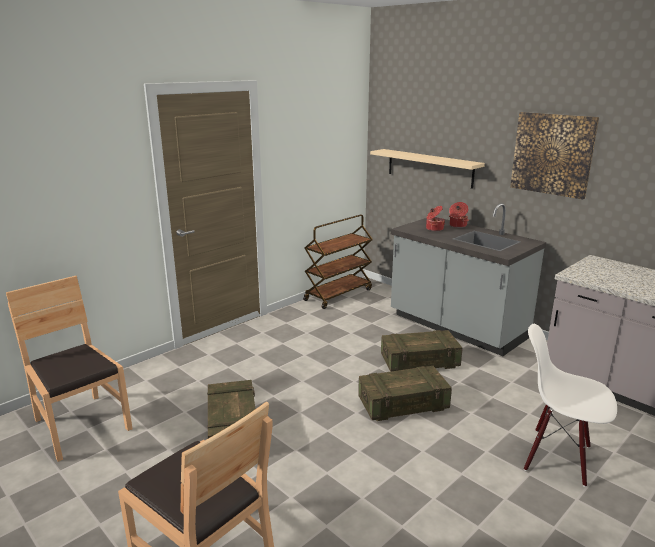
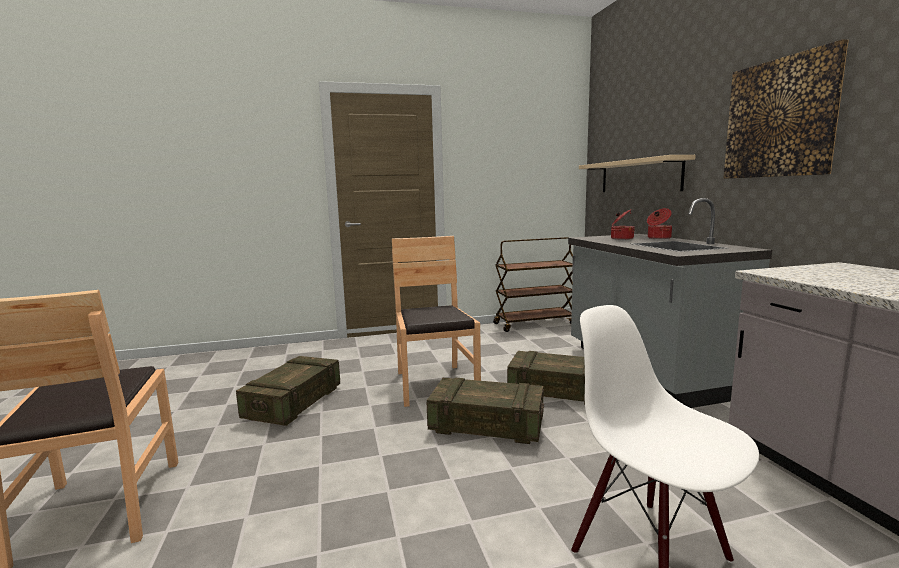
camera: 30 degrees right, 10 degrees down
brown chair [6,276,133,462] -> brown chair moved to [392,236,481,407]

